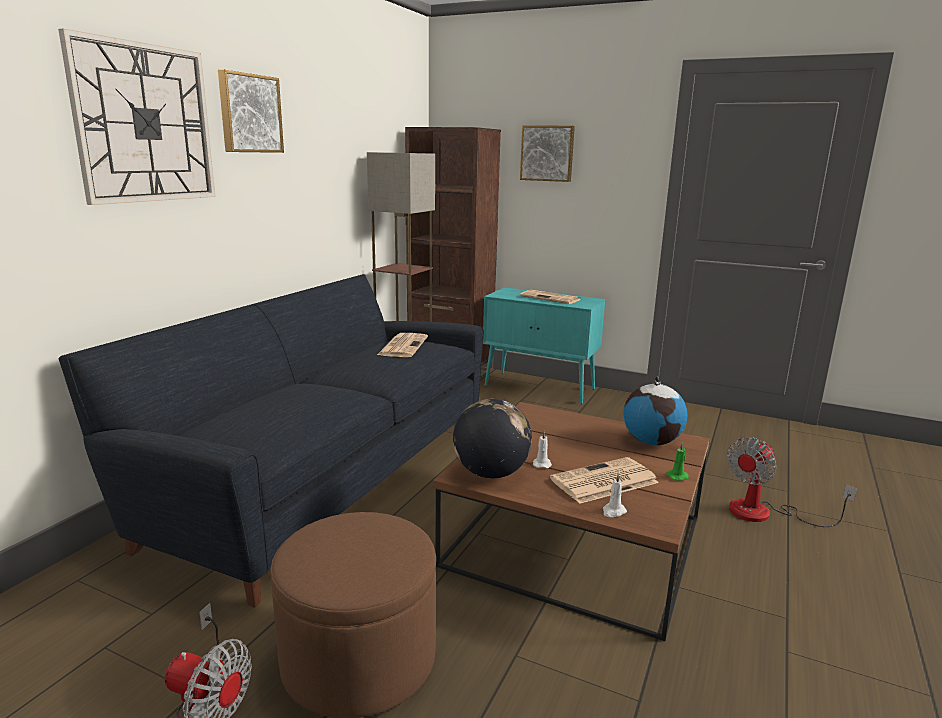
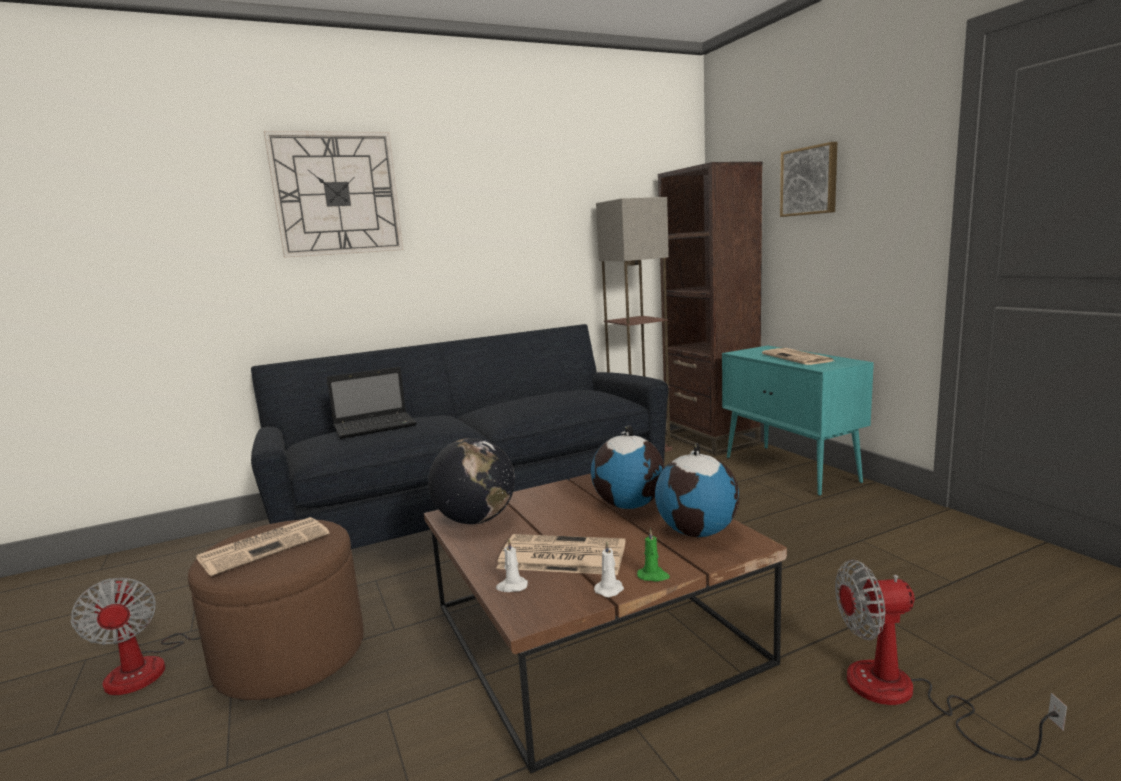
camera: 40 degrees right, 5 degrees down
picture [218,70,284,153] -> none
newspaper [377,333,428,357] -> newspaper moved to [196,517,329,576]
white candle [533,431,552,468] -> white candle moved to [594,541,624,597]
none -> laptop [327,367,416,439]
none -> globe [591,425,665,509]

